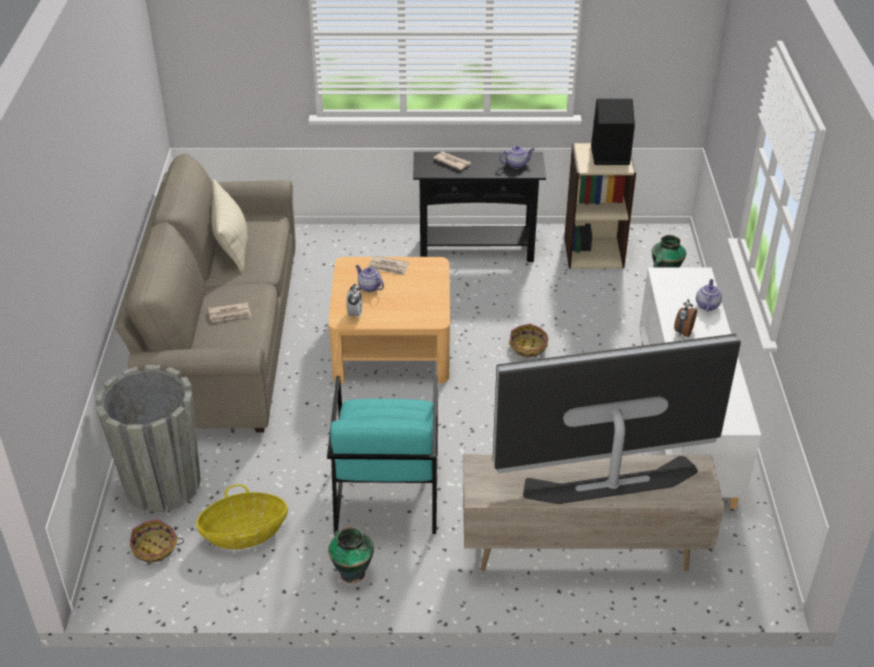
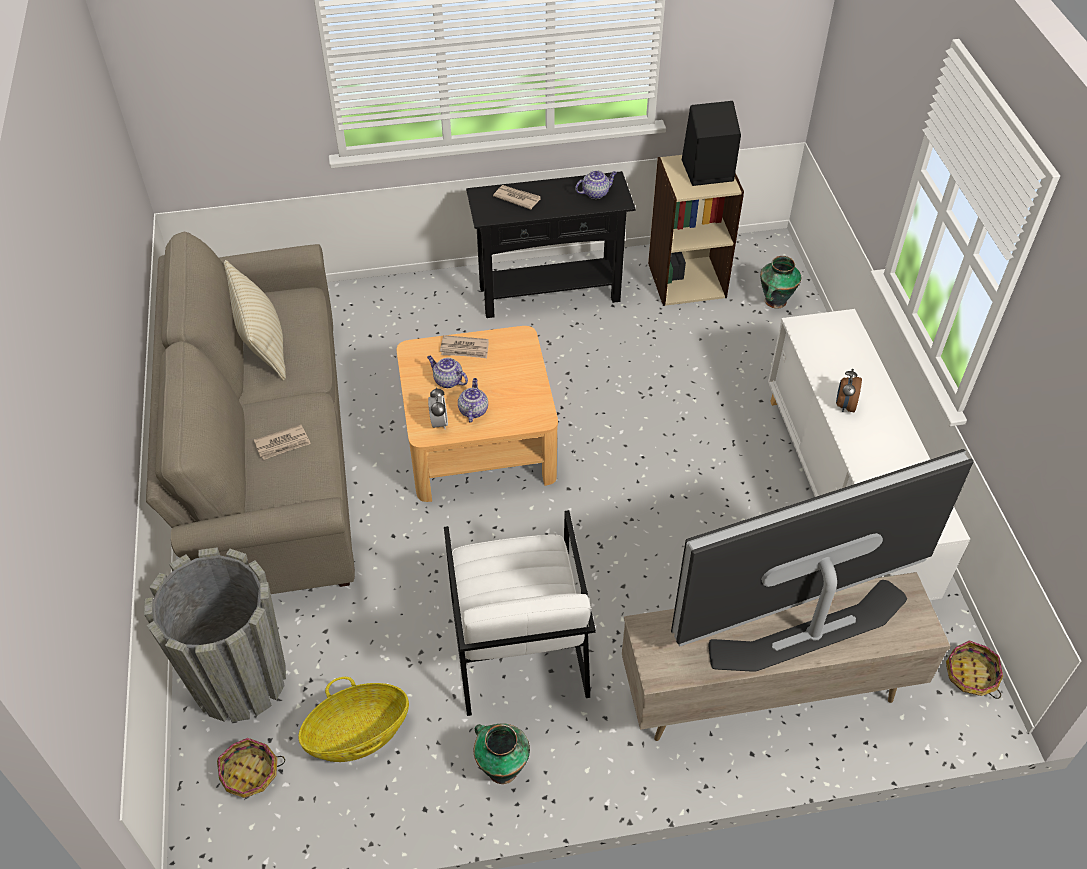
camera: 10 degrees left, 10 degrees up
turquoise armchair [327,376,438,534] -> white armchair [444,510,596,716]
basket [509,324,548,359] -> basket moved to [946,640,1003,699]
teapot [696,279,722,312] -> teapot moved to [458,378,488,423]

